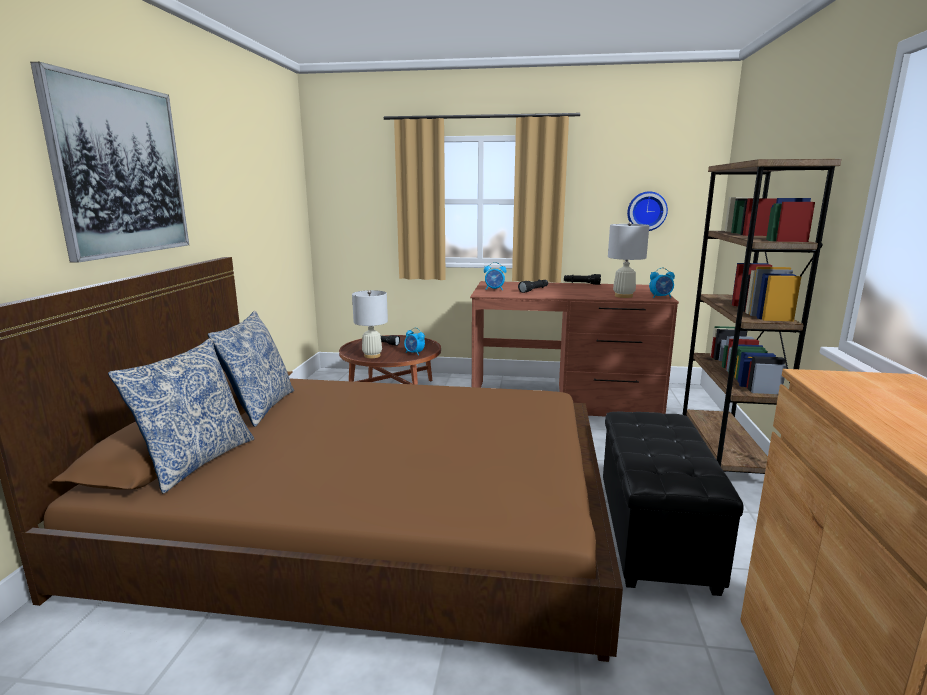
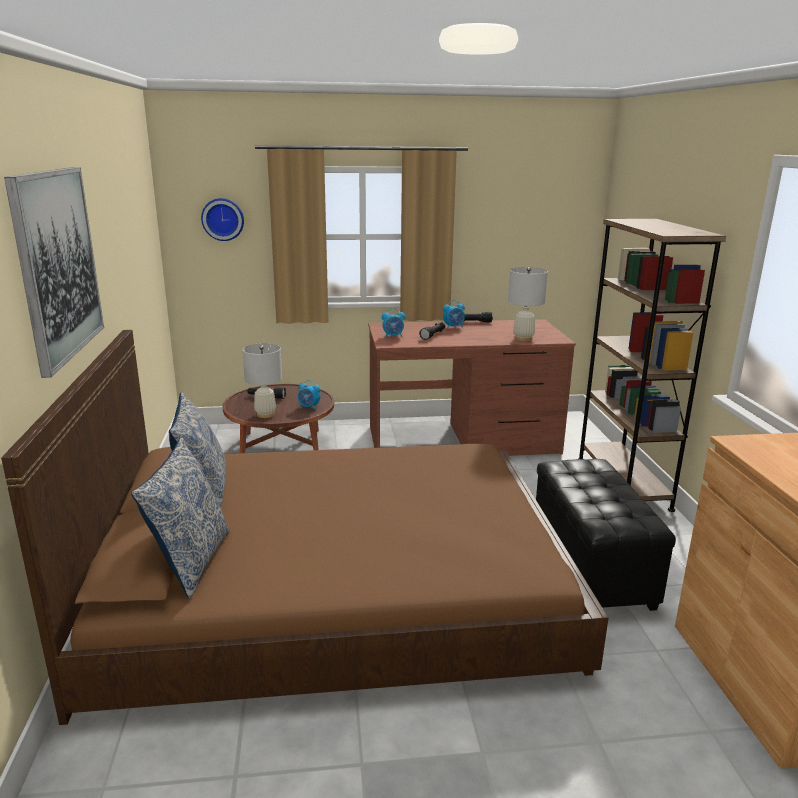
camera: 15 degrees left, 5 degrees up
wall clock [627,191,668,231] -> wall clock moved to [201,198,244,241]
alarm clock [649,268,675,298] -> alarm clock moved to [443,300,465,329]

